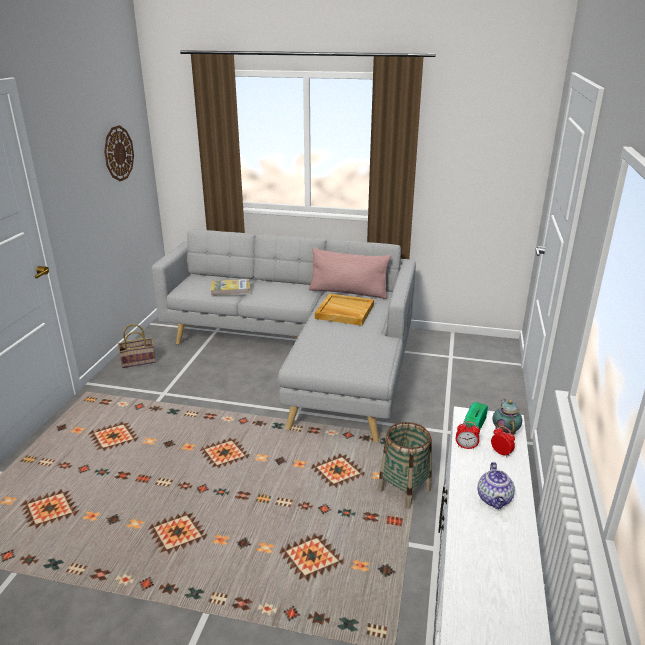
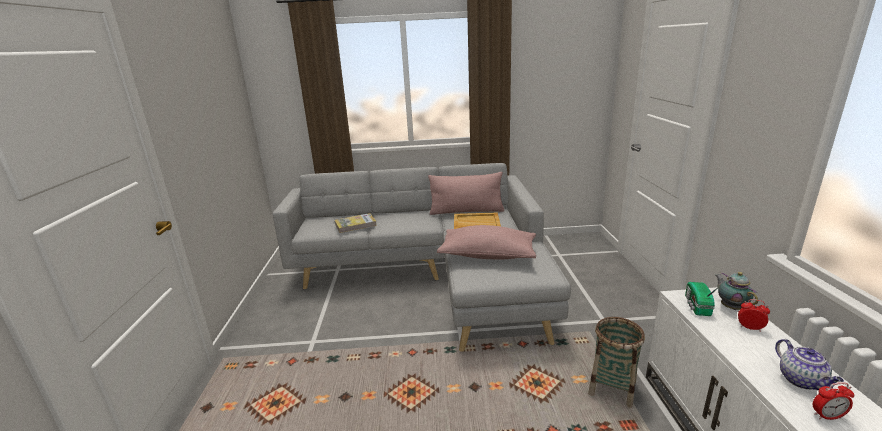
camera: 15 degrees left, 5 degrees down
wall clock [104,125,134,181] -> none
basket [118,324,156,368] -> none
alarm clock [456,421,480,450] -> alarm clock moved to [813,382,855,420]
none -> pink pillow [437,225,536,259]

